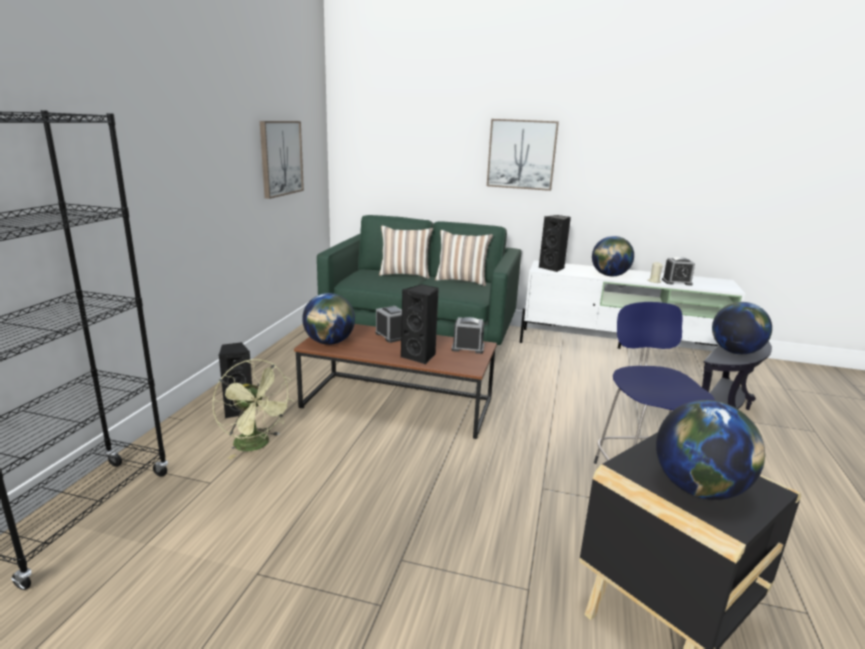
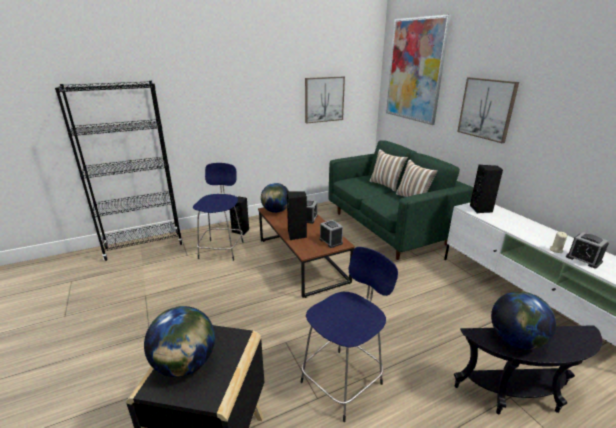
camera: 50 degrees right, 5 degrees up
green fan [213,359,294,459] -> blue stool [193,163,243,261]
globe [592,236,634,276] -> none
none -> picture [386,14,451,125]

